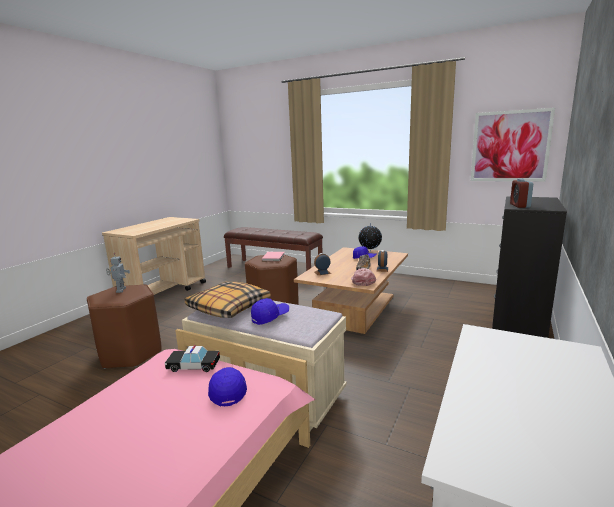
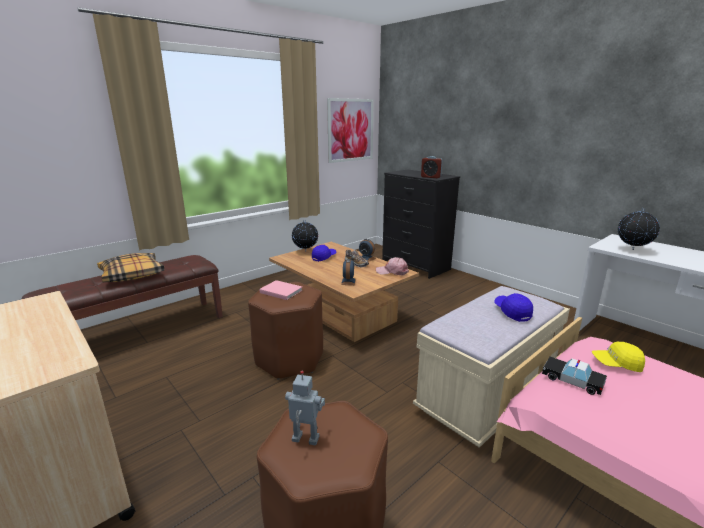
camera: 70 degrees left, 5 degrees up
toy car [165,345,220,372] -> toy car turned 105 degrees clockwise [542,357,607,395]
pillow [185,281,271,318] -> pillow moved to [97,253,165,282]
blue cap [208,367,247,406] -> yellow cap [592,342,645,372]
none -> globe [618,207,660,250]

